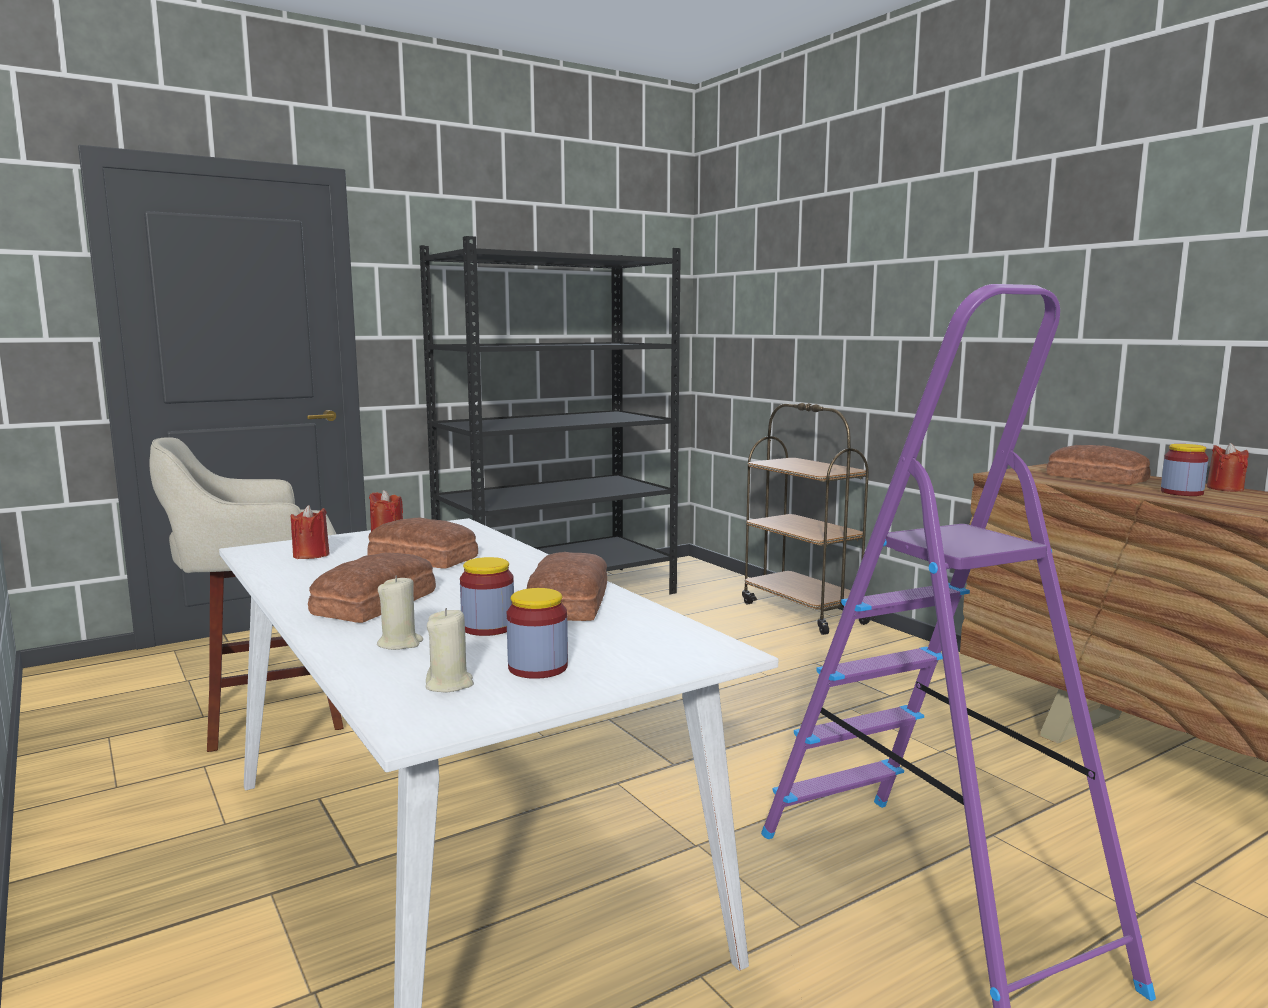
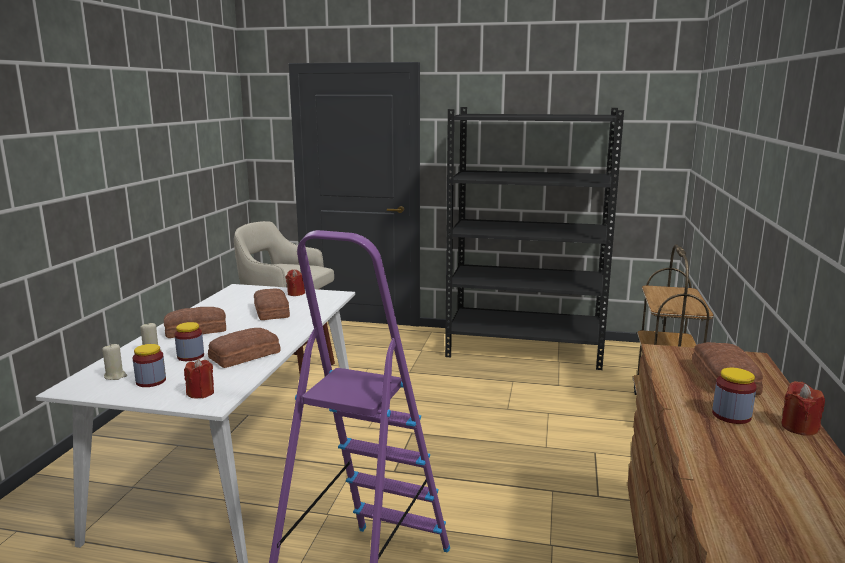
camera: 45 degrees right, 5 degrees up
red candle [291,505,330,559] -> red candle moved to [184,359,214,399]

